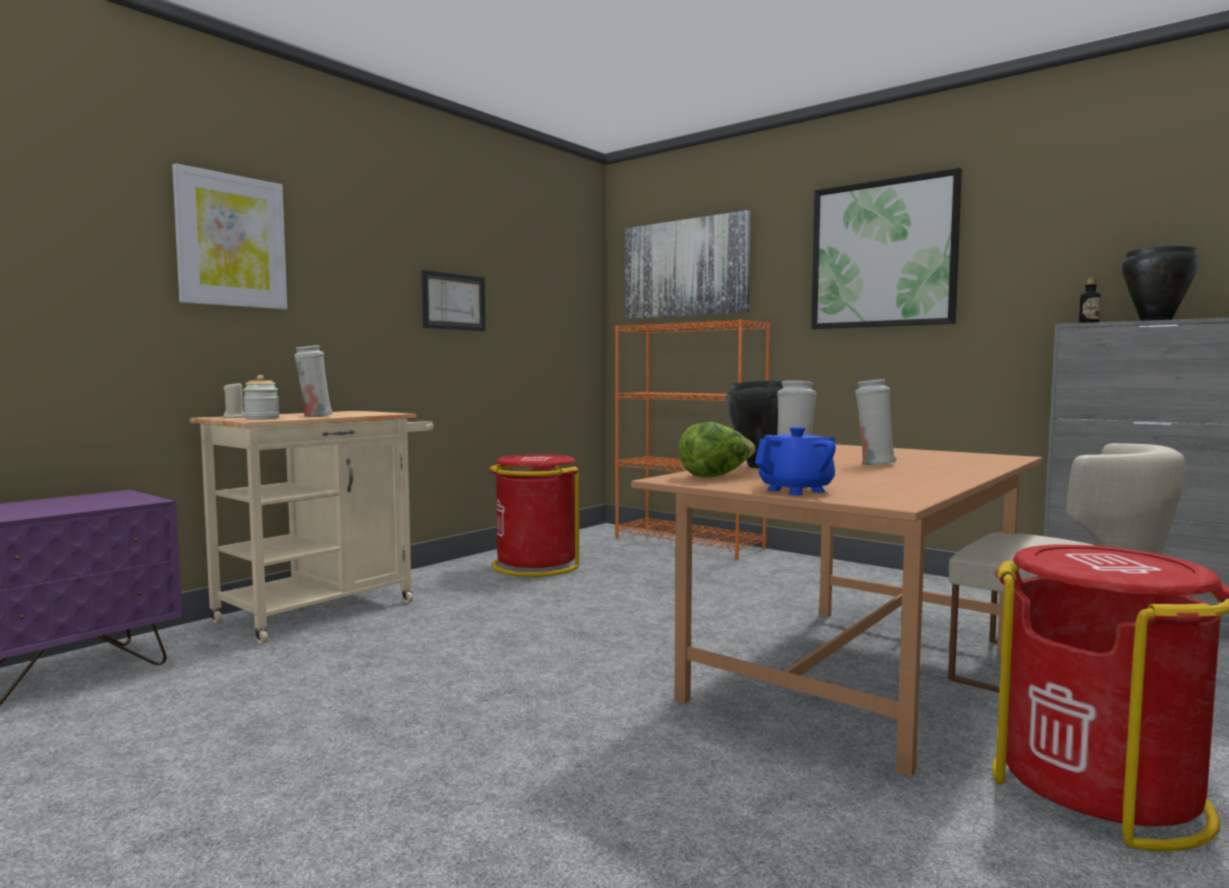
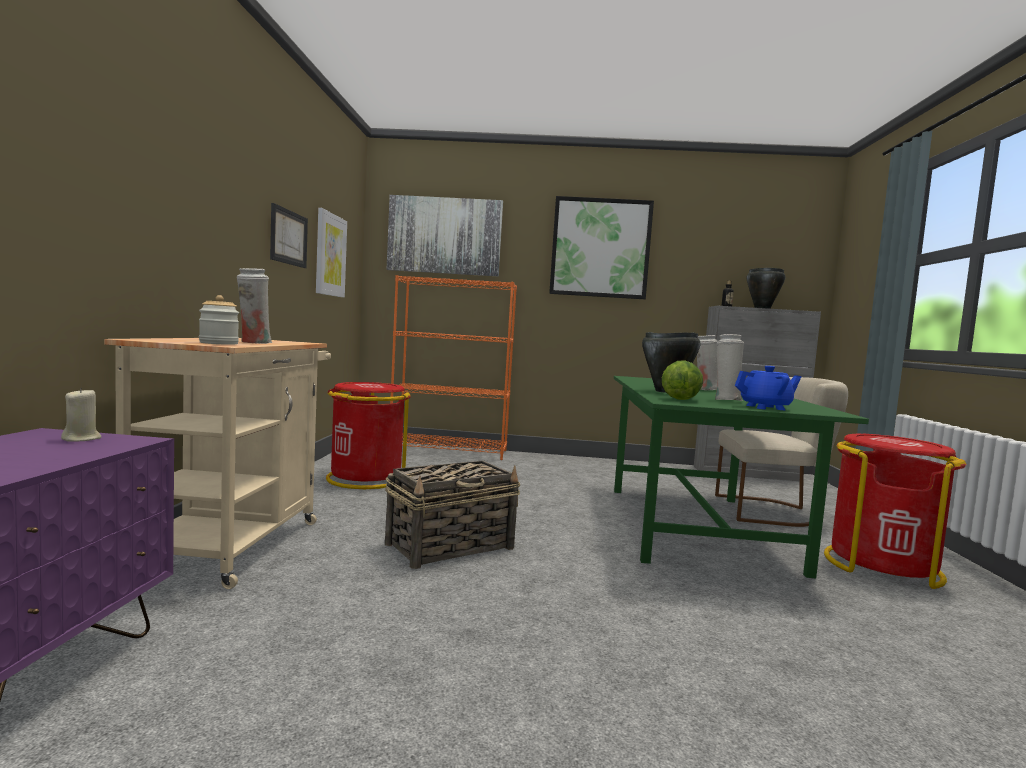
camera: 35 degrees left, 0 degrees up
picture [172,163,287,309] -> picture moved to [316,208,347,298]
beige candle [223,381,245,418] -> beige candle moved to [61,388,102,442]
brown dining table [631,444,1042,777] -> green dining table [614,376,869,578]
blue teapot [755,427,836,495] -> blue teapot turned 60 degrees clockwise [735,366,802,410]
none -> basket [385,460,520,569]

